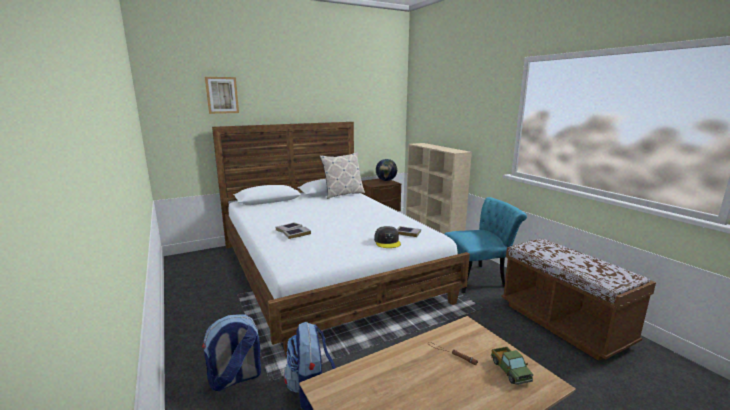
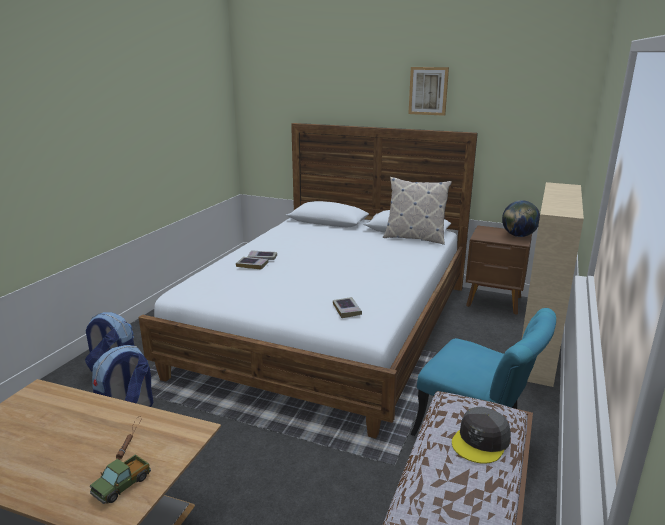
camera: 50 degrees right, 5 degrees up
picture [205,77,239,114] -> picture moved to [408,67,449,116]
grey cap [374,226,401,248] -> grey cap moved to [452,407,511,464]

